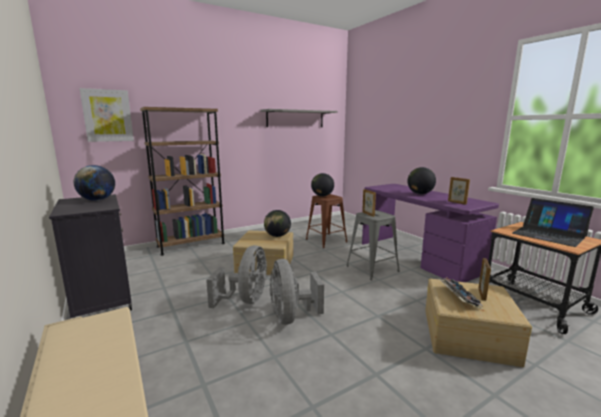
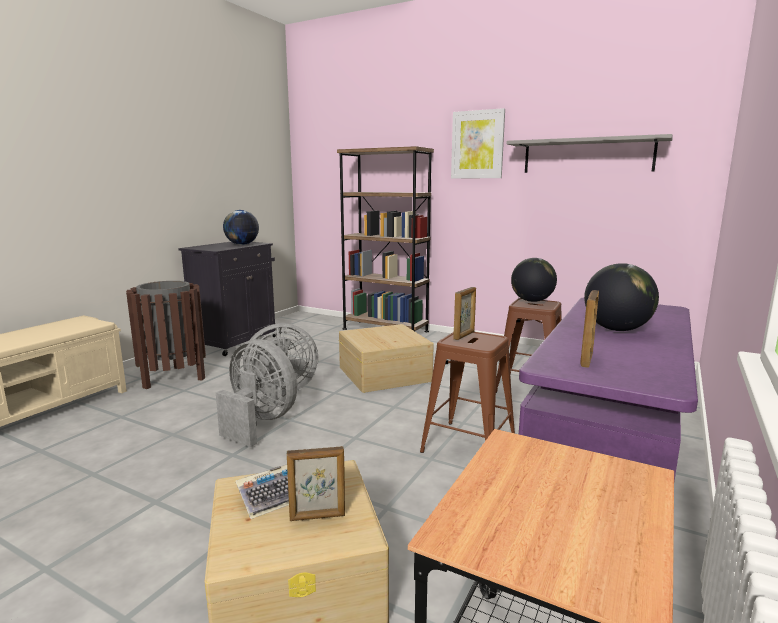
camera: 60 degrees right, 0 degrees up
picture [80,88,134,142] -> picture moved to [451,108,505,179]
globe [264,210,291,237] -> none
grey fan [270,259,324,325] -> grey fan turned 75 degrees clockwise [216,339,297,447]
grey stool [346,210,400,280] -> brown stool [420,332,515,453]
laptop [512,198,594,247] -> none
none -> brown trash can [126,281,206,389]

